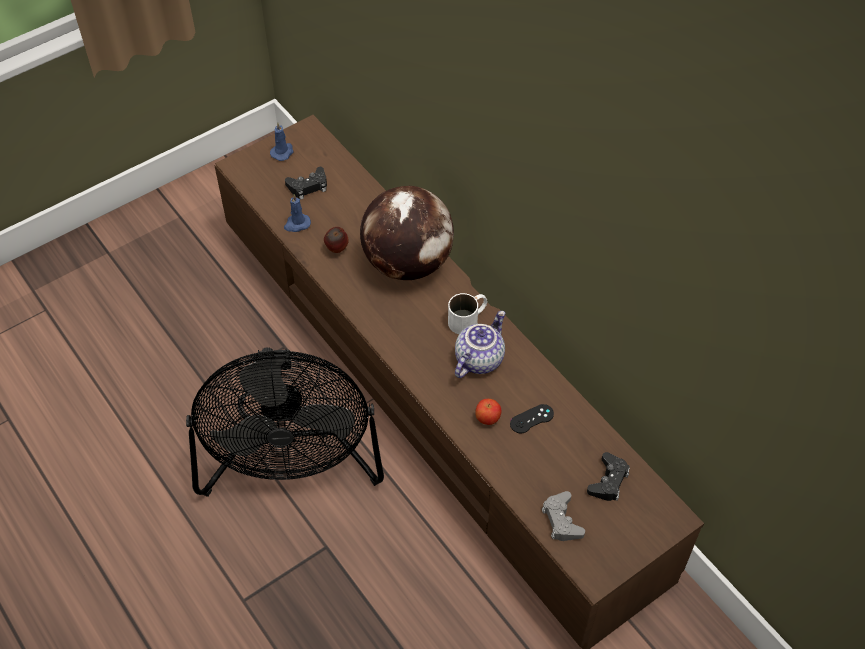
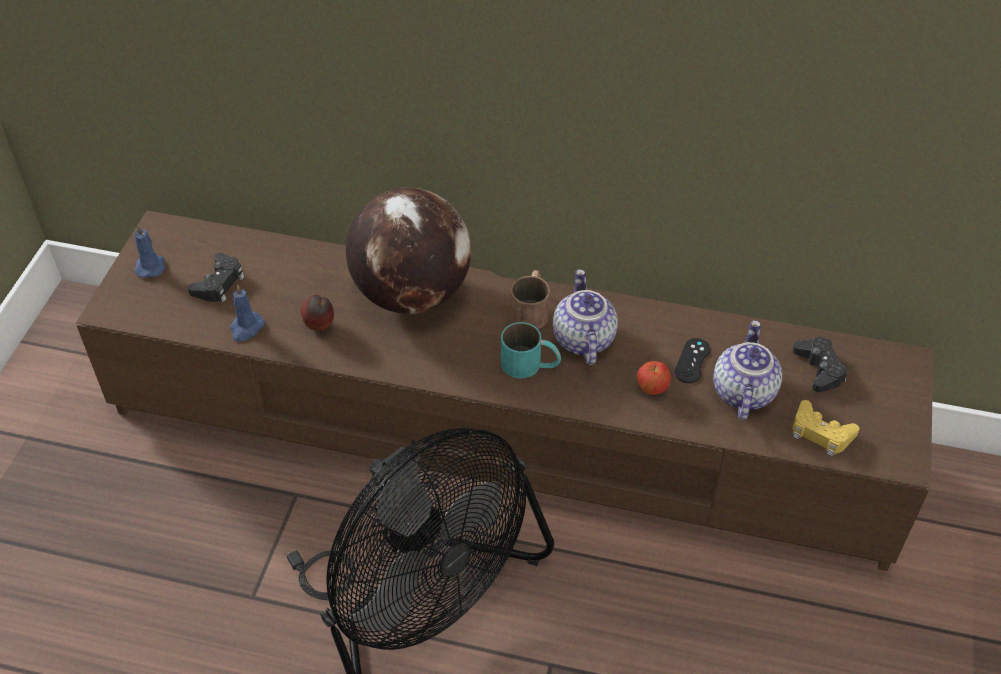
camera: 40 degrees left, 5 degrees down
white mug [448,293,487,334] -> brown mug [510,270,550,329]
grey game controller [542,491,585,541] -> yellow game controller [792,400,859,456]
none -> turquoise mug [501,322,561,378]
none -> teapot [713,320,782,420]

